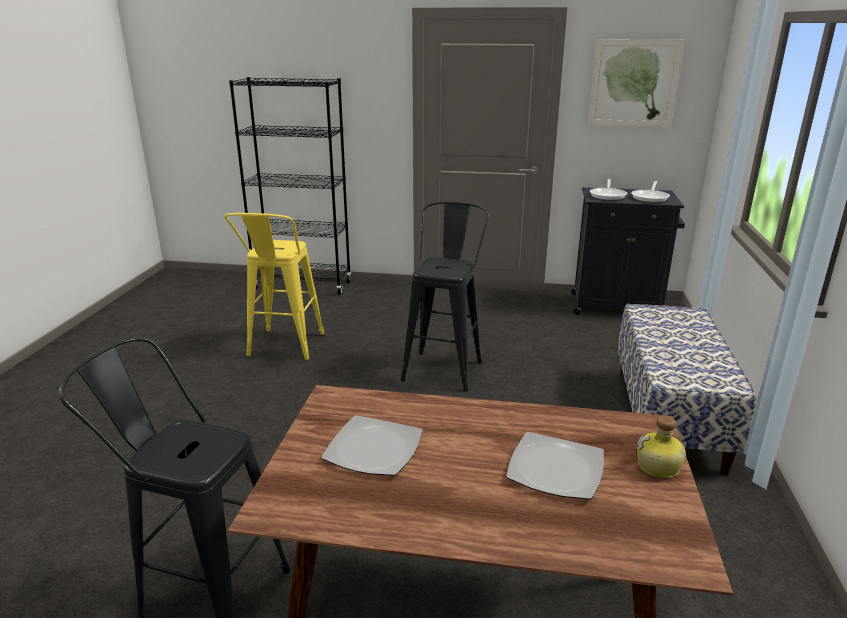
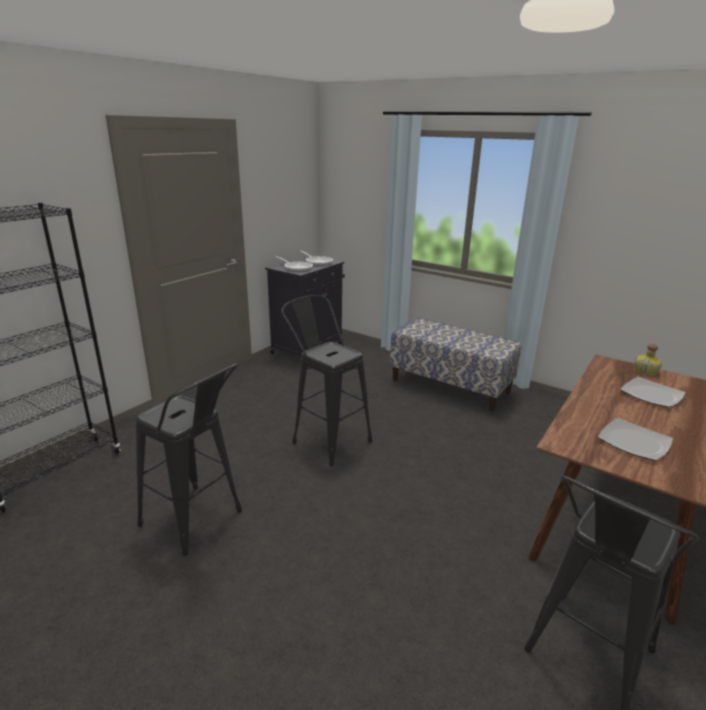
camera: 65 degrees left, 0 degrees up
yellow stool [224,213,324,360] -> black stool [135,363,242,556]
picture [588,39,684,127] -> none

